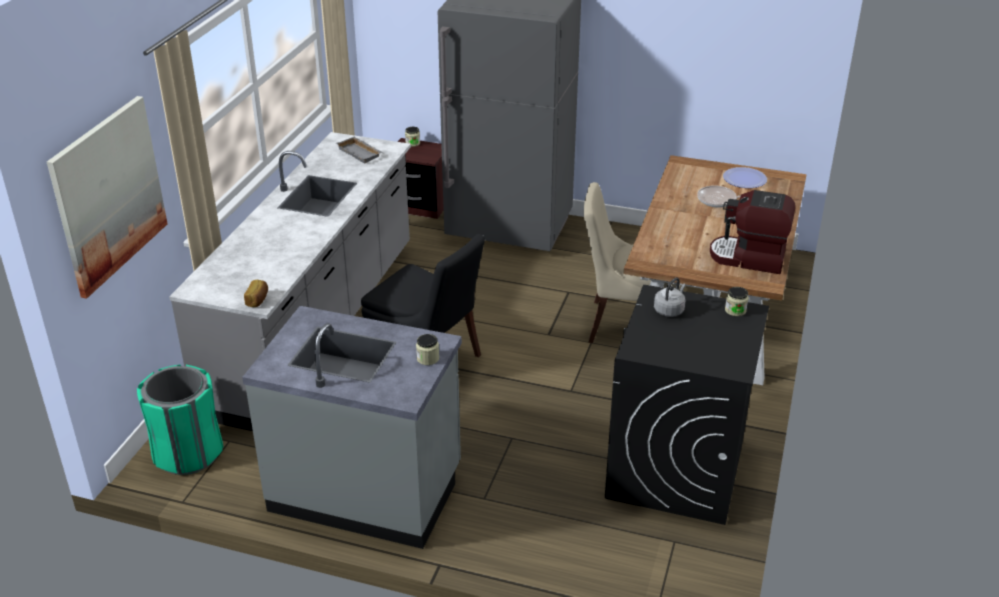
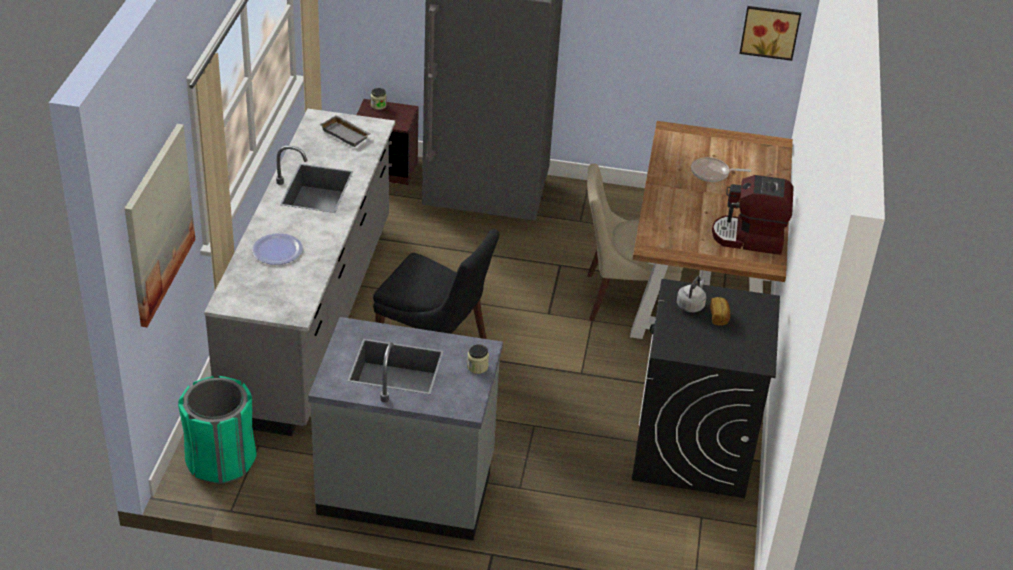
camera: 10 degrees left, 5 degrees up
bread [244,280,268,307] -> bread moved to [710,297,730,326]
plate [723,167,767,188] -> plate moved to [252,233,303,265]
jar [725,287,748,316] -> none
none -> picture [740,6,801,61]

